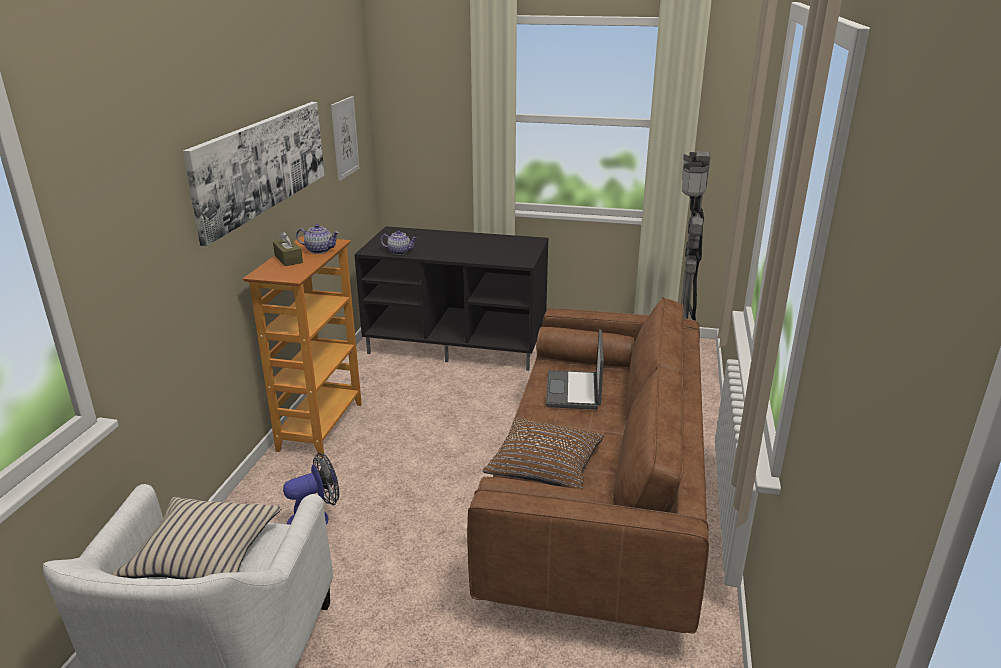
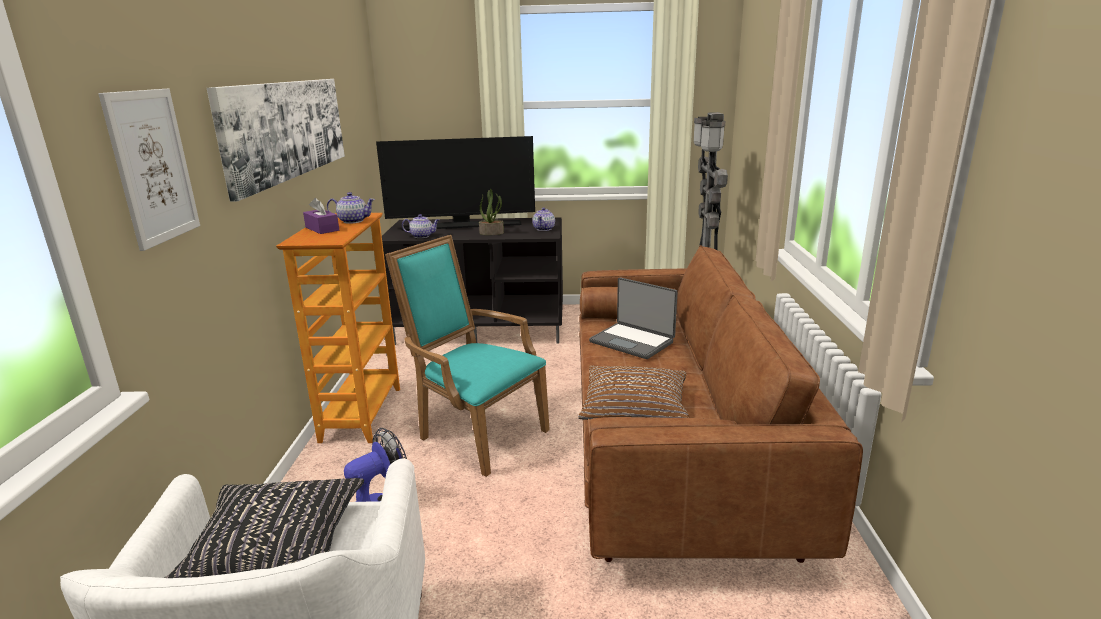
camera: 10 degrees left, 5 degrees down
beige pillow [112,497,282,579] -> black pillow [165,478,364,578]
brown tissue box [273,231,303,266] -> purple tissue box [303,198,339,234]
picture [331,96,360,181] -> picture moved to [98,89,200,251]
laptop [546,329,604,410] -> laptop turned 45 degrees counterclockwise [589,277,677,359]
none -> television [376,136,535,231]
none -> turquoise armchair [385,235,550,477]
none -> potted plant [479,189,504,235]
none -> teapot [532,207,555,231]

